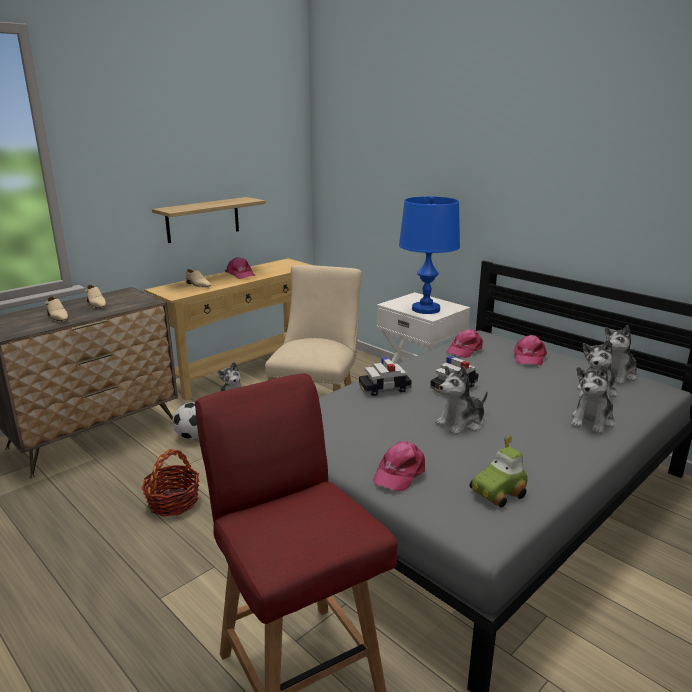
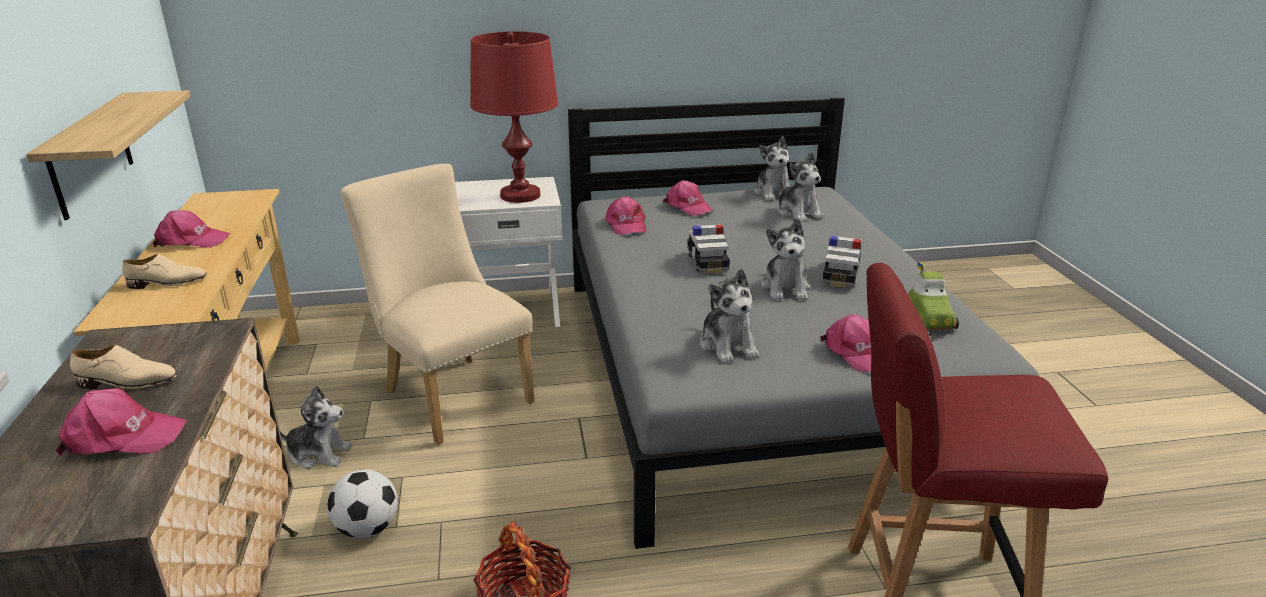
camera: 55 degrees left, 5 degrees up
beige shoe [45,296,68,322] -> pink cap [56,388,187,457]
toy car [359,357,411,396] -> toy car moved to [822,236,862,288]
blue table lamp [399,196,460,314] -> red table lamp [470,31,558,203]
plush toy [571,365,615,434] -> plush toy moved to [700,269,759,363]

